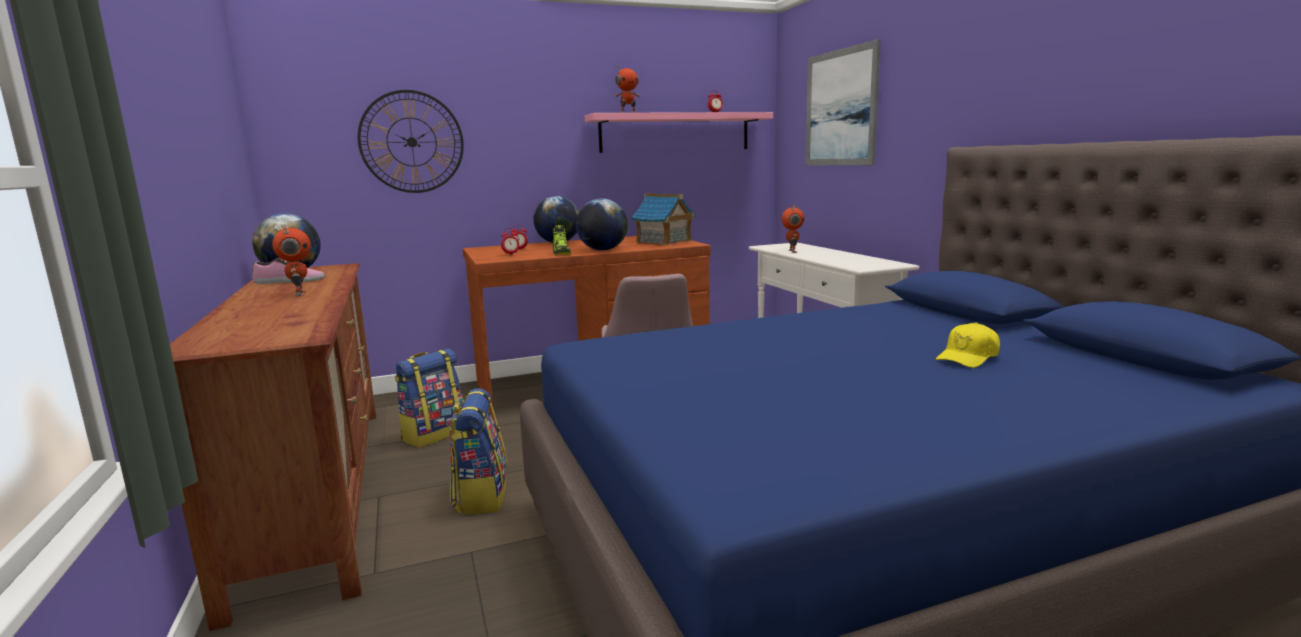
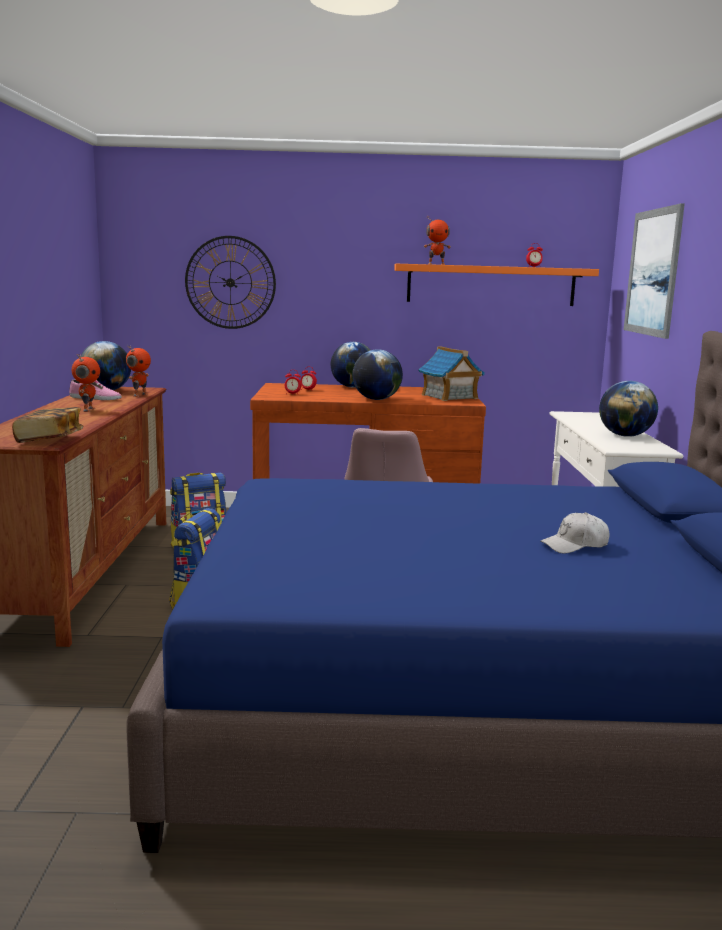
camera: 20 degrees right, 0 degrees up
shoe [553,225,571,255] -> none
pink shelf [585,112,773,153] -> orange shelf [394,264,599,306]
toy robot [782,205,804,253] -> toy robot moved to [126,345,151,397]
yellow cap [936,322,1000,368] -> white cap [540,512,609,553]
none -> book [12,407,83,443]
none -> globe [599,381,658,437]

